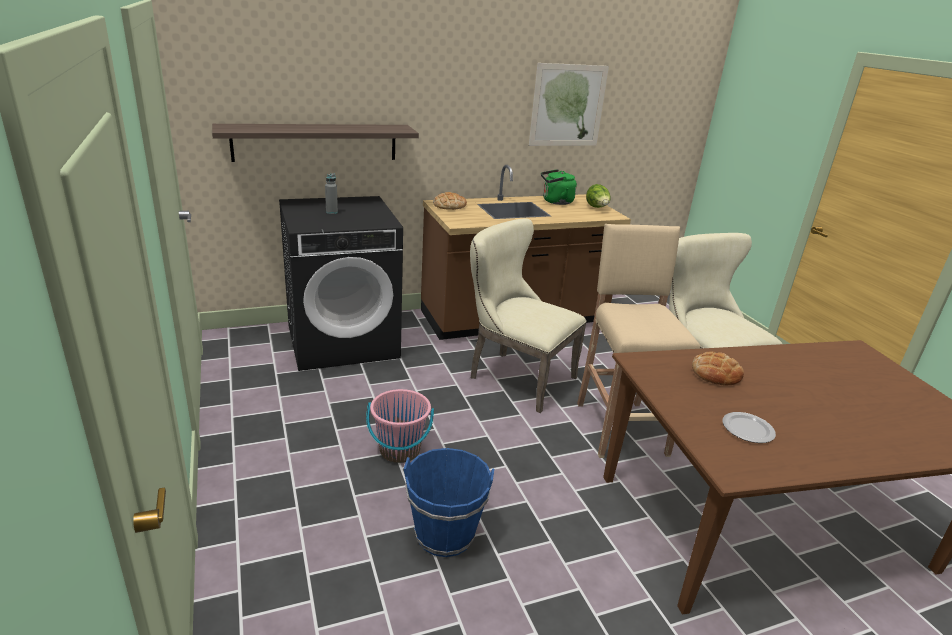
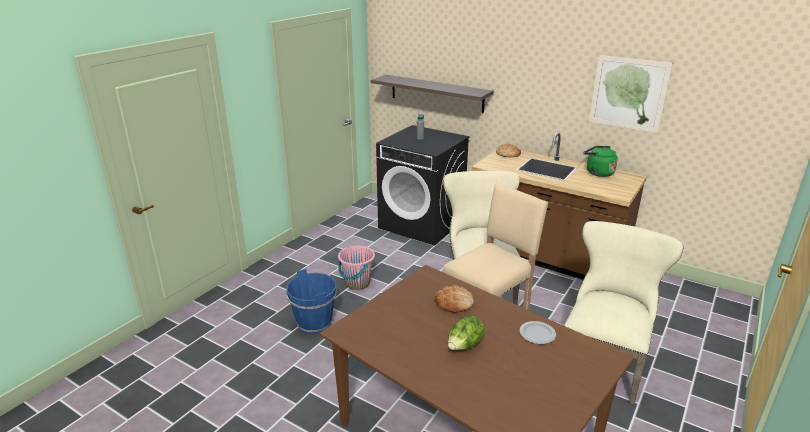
camera: 55 degrees right, 0 degrees up
lettuce [586,184,610,208] -> lettuce moved to [448,316,485,350]
plate [722,412,776,443] -> plate moved to [520,321,556,344]

